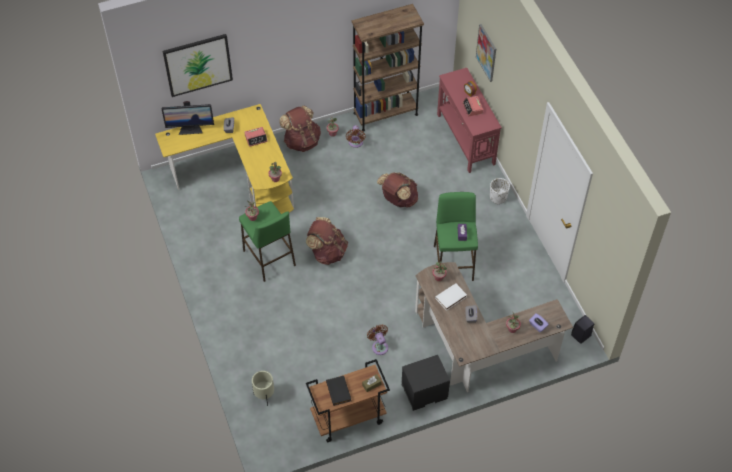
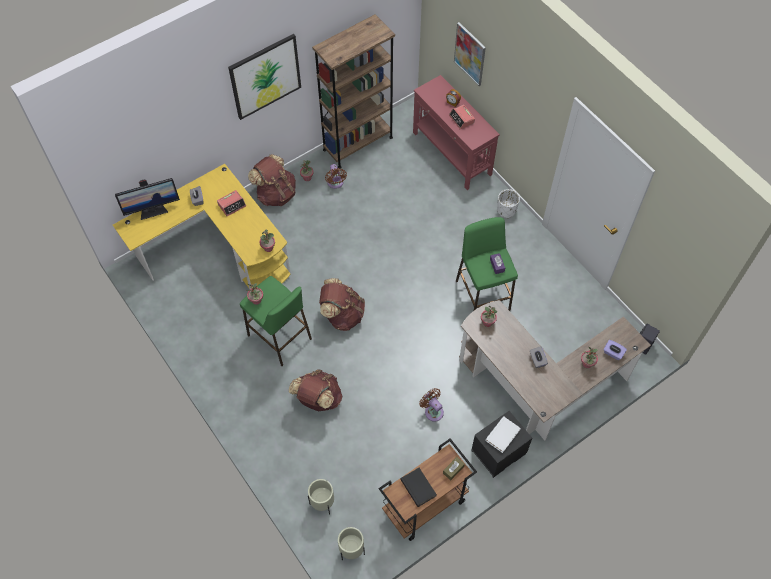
camera: 15 degrees left, 5 degrees up
picture [163,34,233,97] -> picture moved to [228,34,301,120]
brown backpack [377,172,418,208] -> brown backpack moved to [289,370,343,411]
white book [435,283,467,311] -> white book moved to [485,416,520,453]
none -> beige planter [338,527,365,561]

